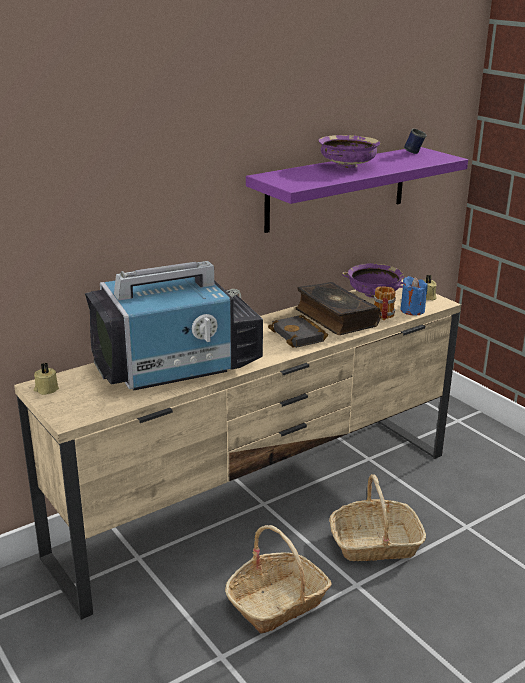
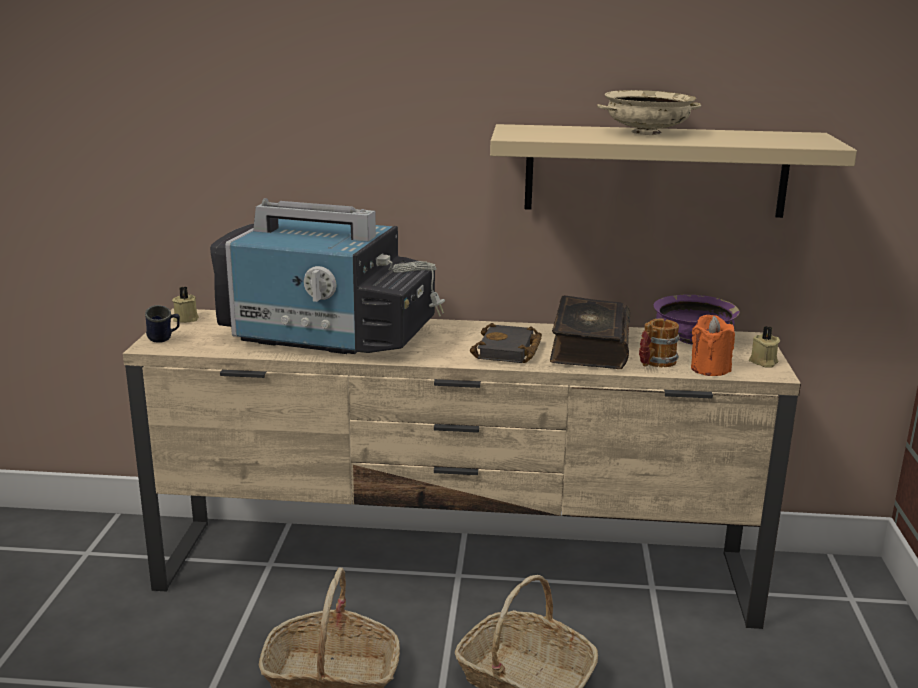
camera: 40 degrees right, 5 degrees down
purple shelf [246,147,468,233] -> beige shelf [490,124,857,218]
purple bowl [319,135,380,169] -> beige bowl [597,90,701,135]
blue candle [401,276,428,315] -> orange candle [691,314,735,376]
blue mug [404,129,427,154] -> blue mug moved to [145,305,180,343]

